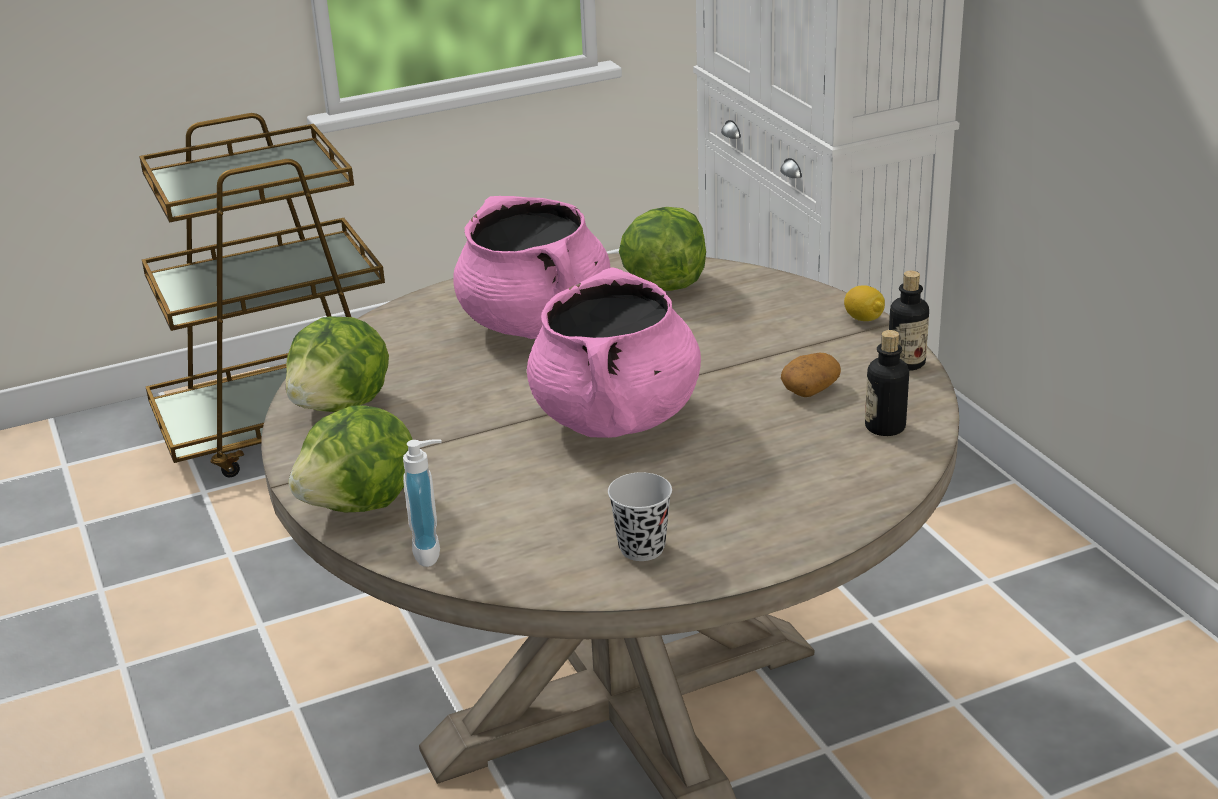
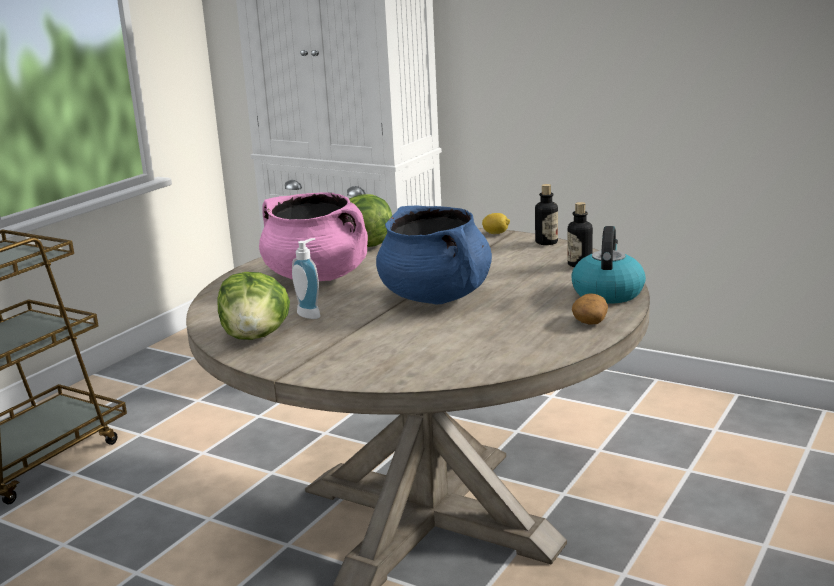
camera: 35 degrees left, 10 degrees down
lettuce [288,405,413,512] -> none
soap dispenser [403,439,441,567] -> soap dispenser moved to [292,238,320,319]
pink cooking pot [527,267,701,438] -> blue cooking pot [376,206,492,305]
black cup [608,472,672,561] -> none
potato [781,353,841,397] -> potato moved to [572,294,608,324]
none -> kettle [571,226,646,304]

